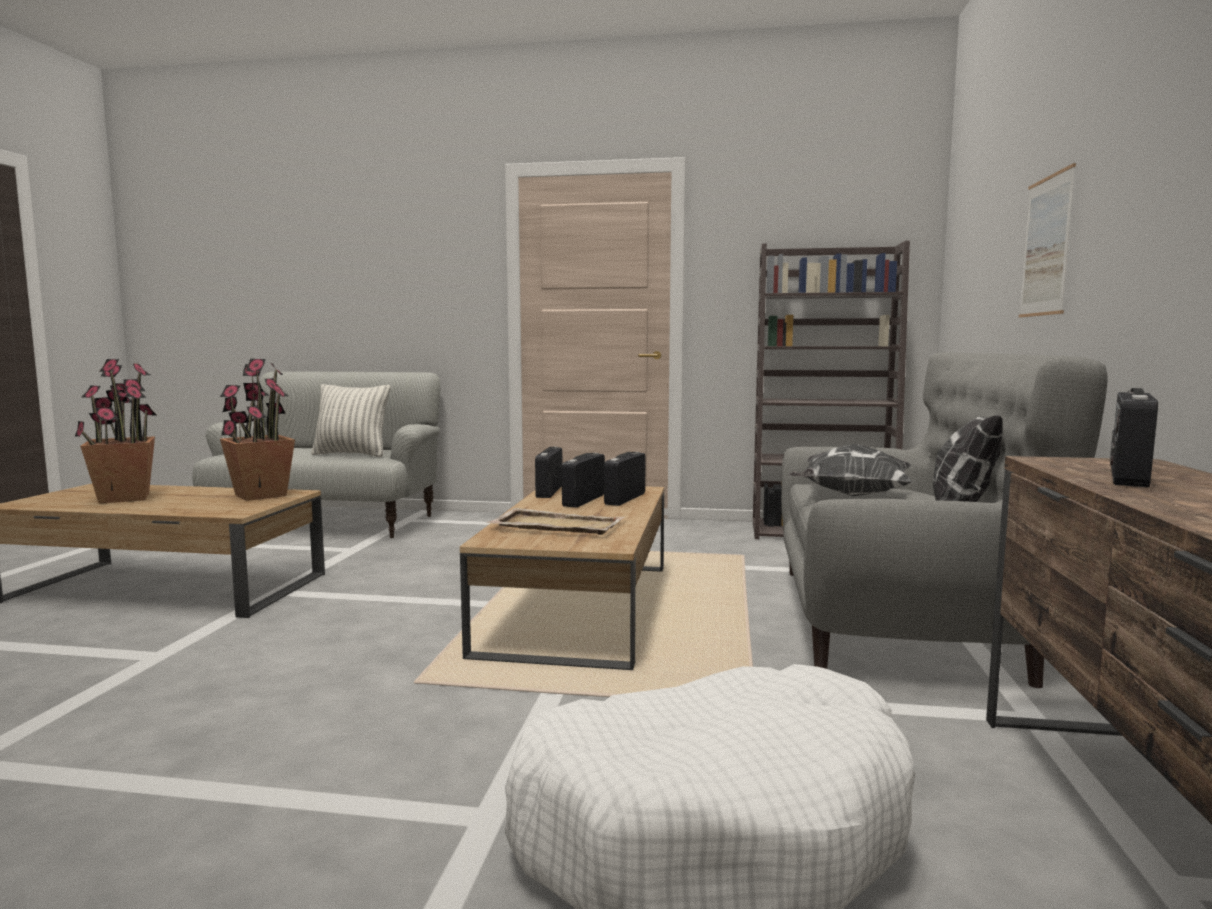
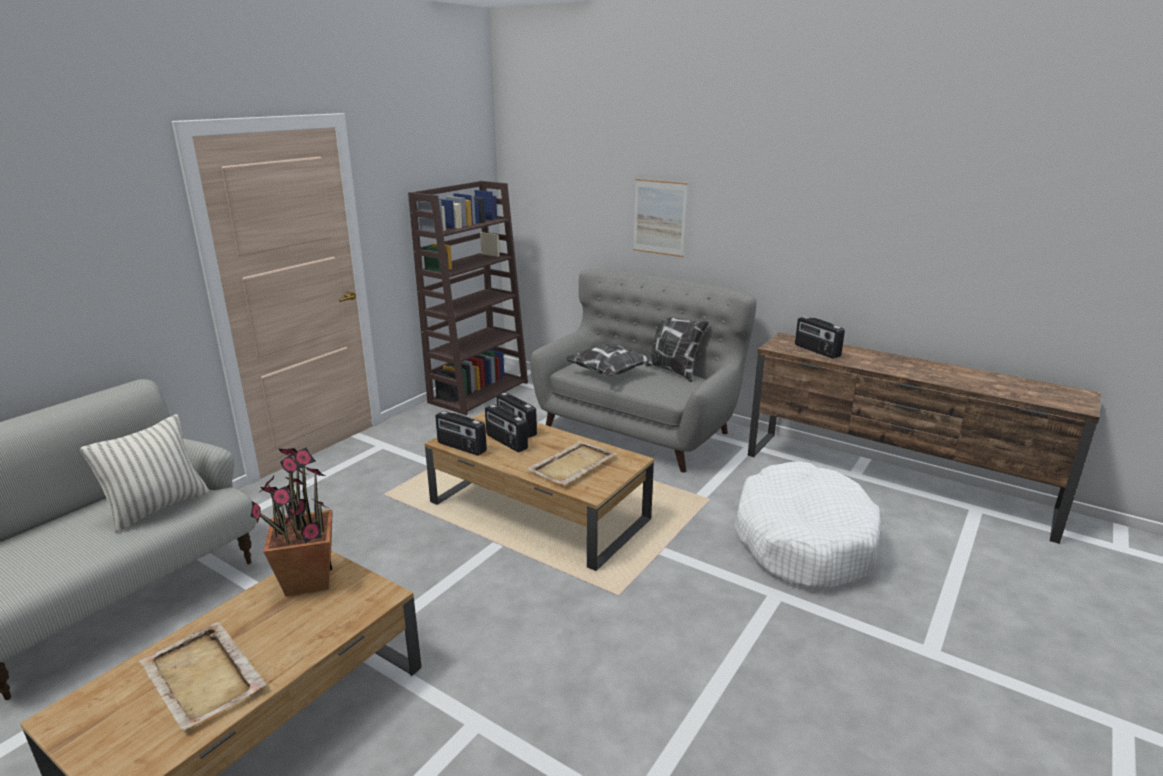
camera: 65 degrees left, 15 degrees up
potted plant [75,359,156,504] -> beige tray [139,622,267,731]

